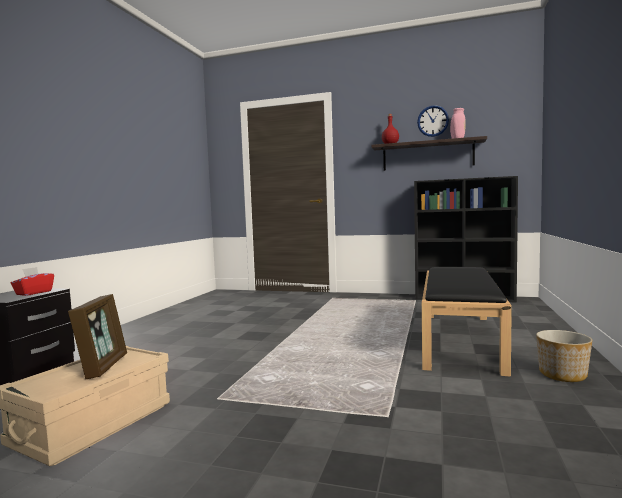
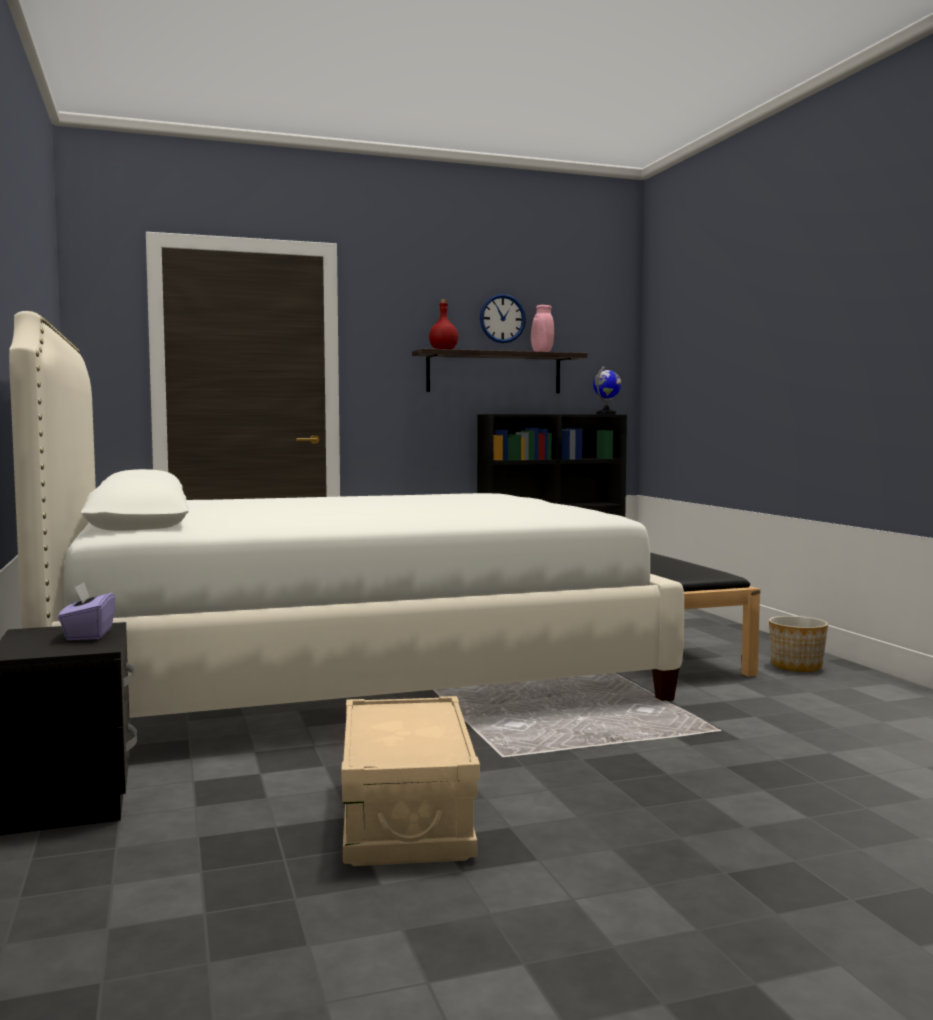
camera: 35 degrees left, 0 degrees up
red tissue box [11,267,54,296] -> purple tissue box [58,582,115,640]
picture frame [68,294,127,379] -> none
none -> white bed [9,311,684,718]
none -> globe [593,366,621,415]

